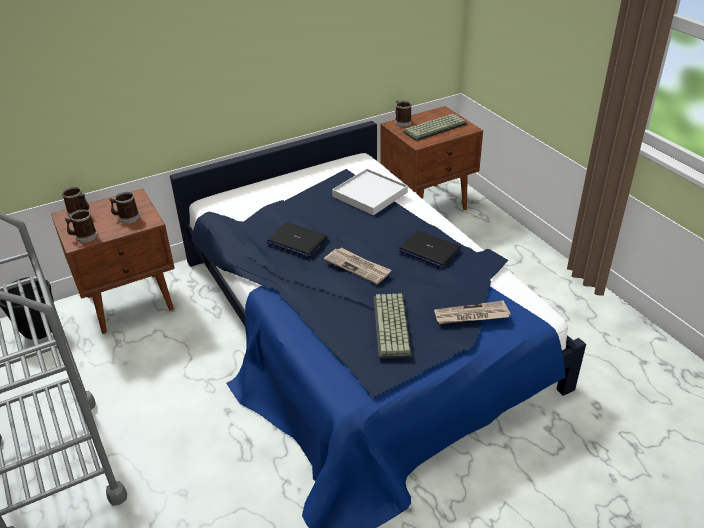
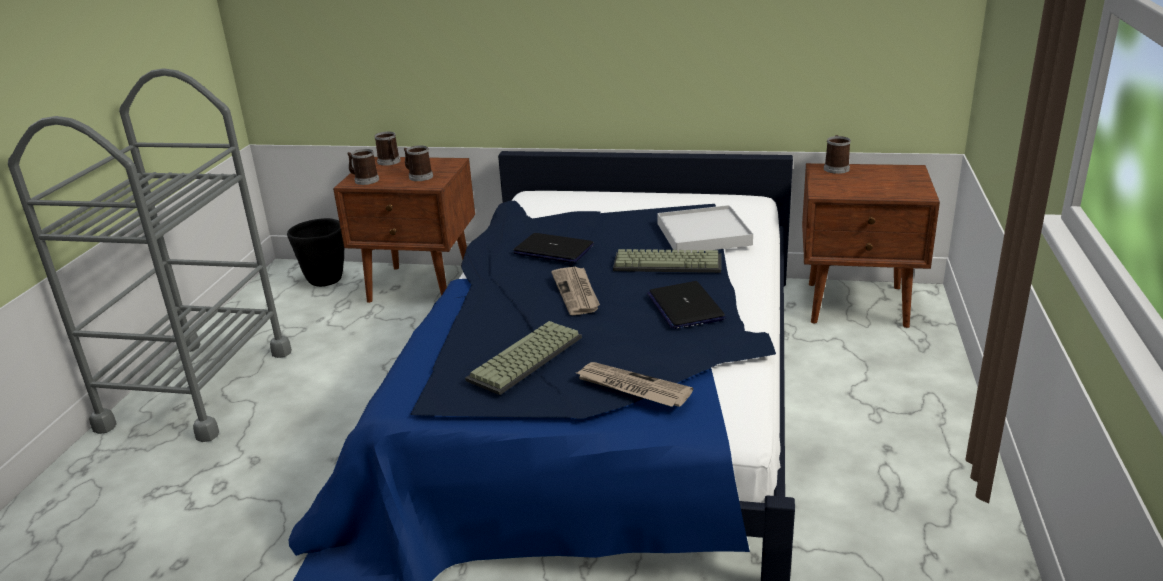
camera: 40 degrees right, 10 degrees down
laptop [267,223,328,257] -> laptop turned 135 degrees clockwise [513,233,594,263]
keyboard [403,114,467,141] -> keyboard moved to [613,249,721,273]

